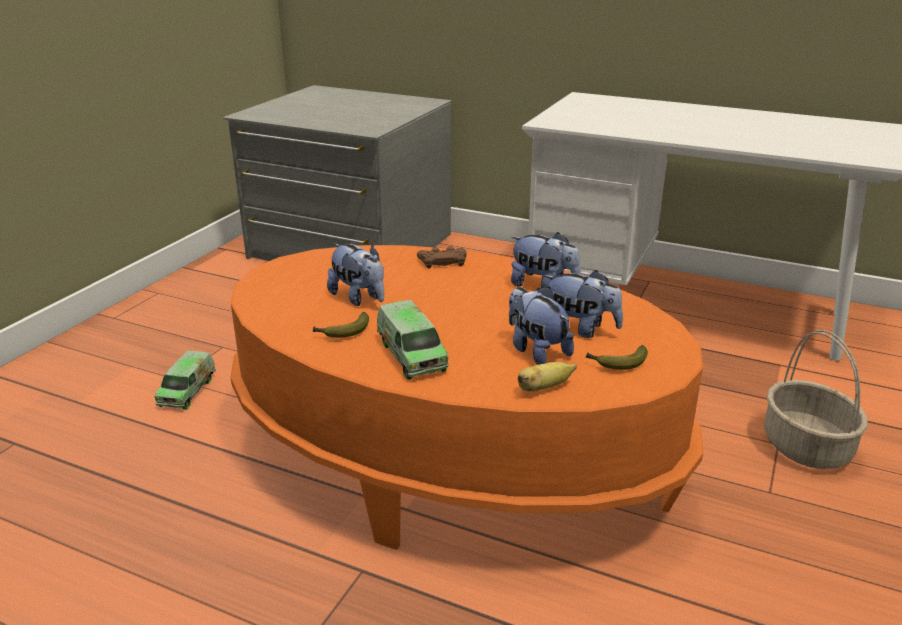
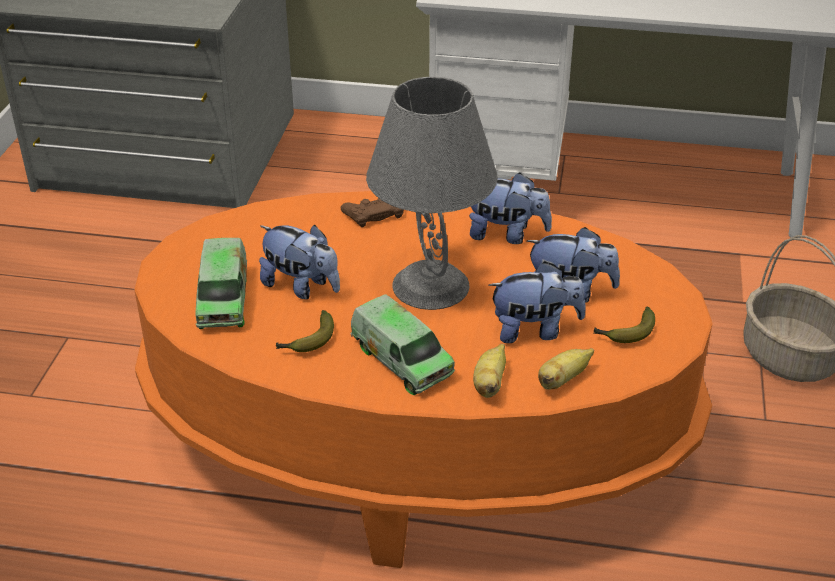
camera: 15 degrees left, 10 degrees up
toy truck [155,351,216,410] -> toy truck moved to [196,238,247,329]
plush toy [509,287,574,365] -> plush toy turned 135 degrees clockwise [488,262,586,343]
none -> grey table lamp [366,77,498,310]
none -> banana [473,344,506,398]

